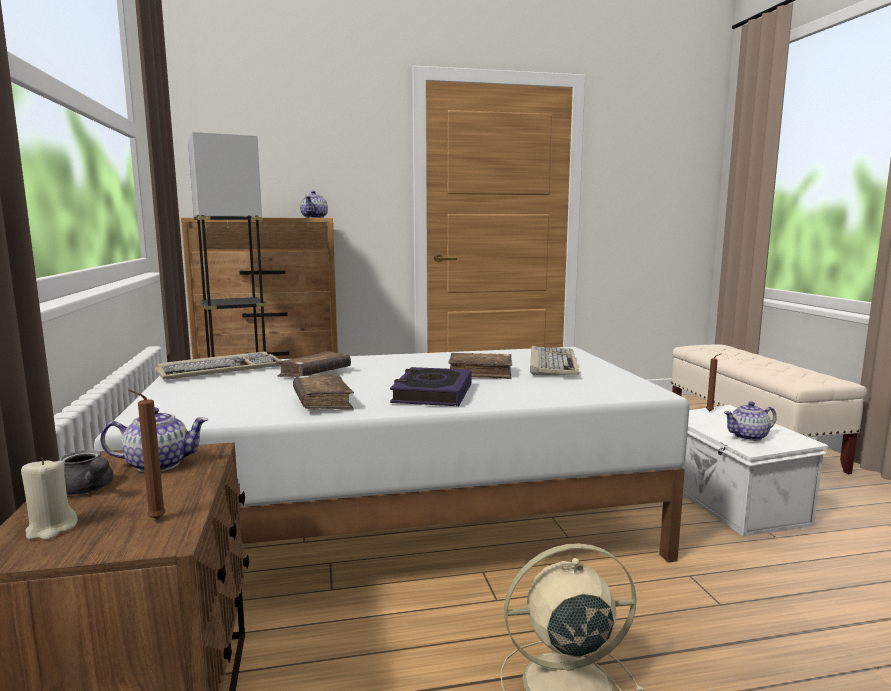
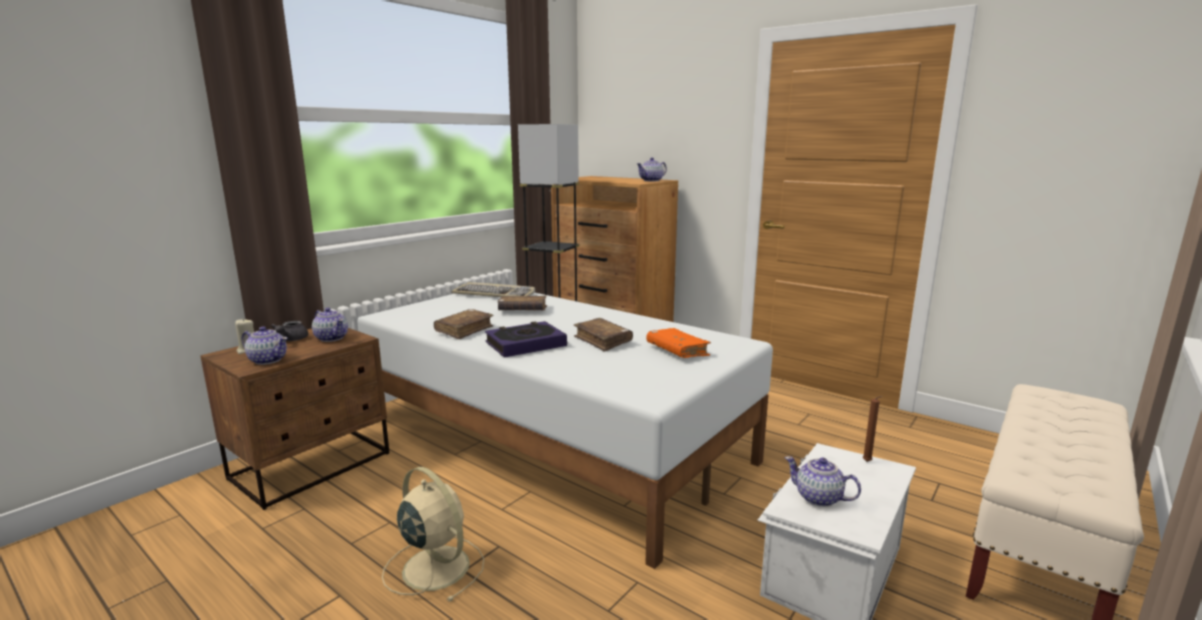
camera: 50 degrees right, 5 degrees up
brown candle [128,389,166,520] -> teapot [242,326,288,365]
keyboard [530,346,579,375] -> orange book [646,328,711,358]

